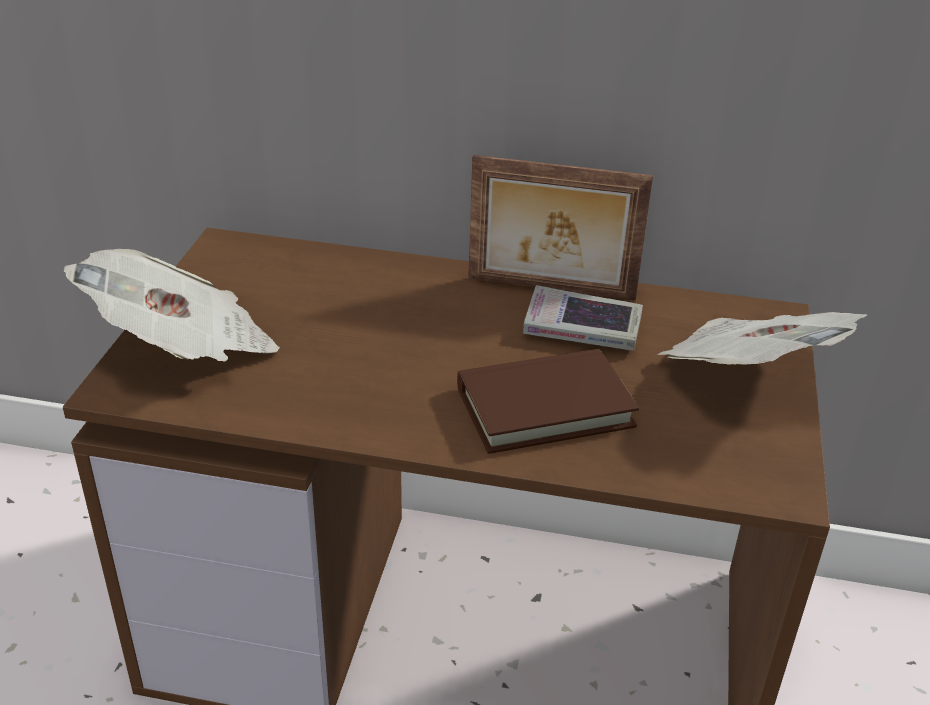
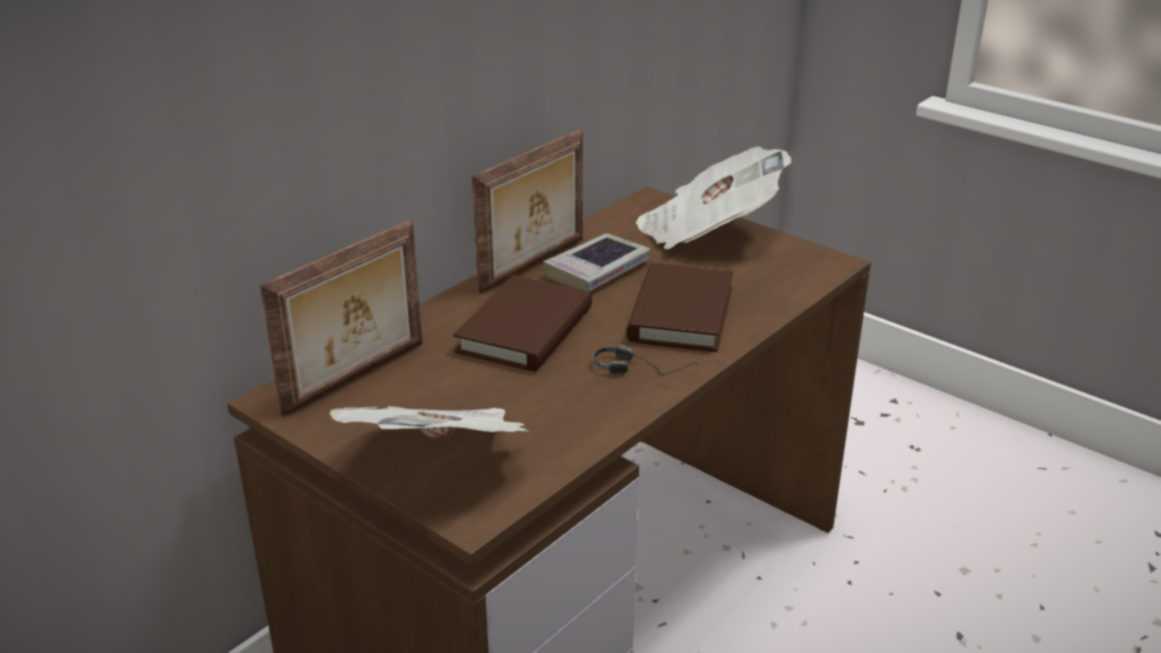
camera: 60 degrees left, 5 degrees down
none -> picture frame [260,220,423,417]
none -> brown book [453,275,592,372]
none -> headphones [593,345,700,376]

